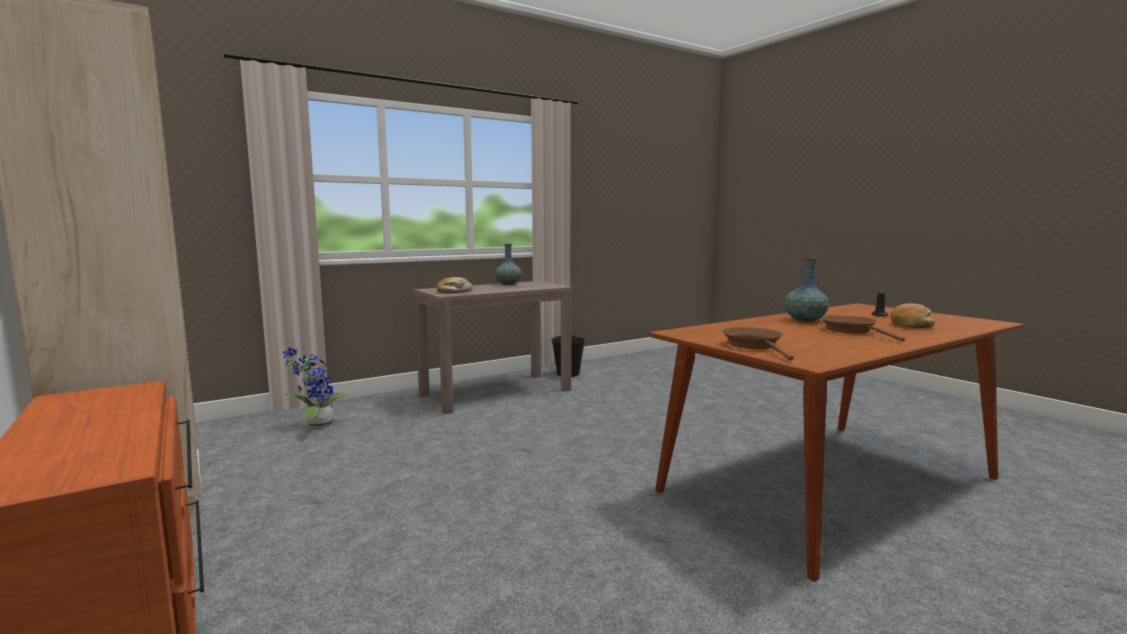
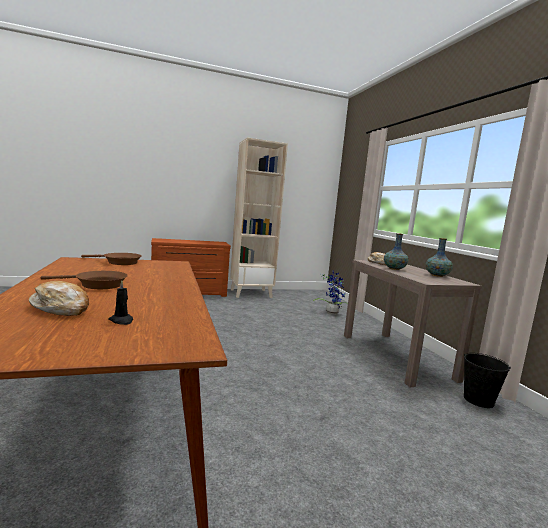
camera: 105 degrees right, 0 degrees up
vase [784,258,829,322] -> vase moved to [384,233,408,270]

